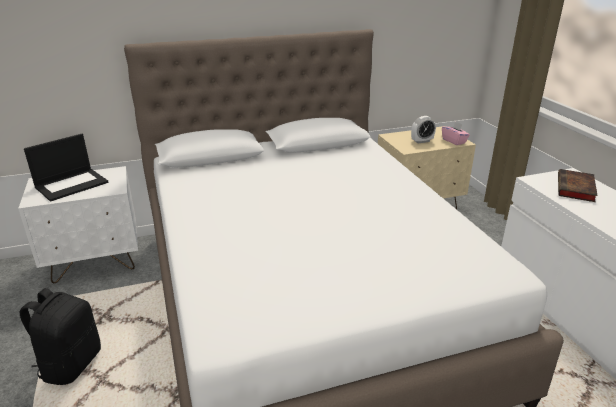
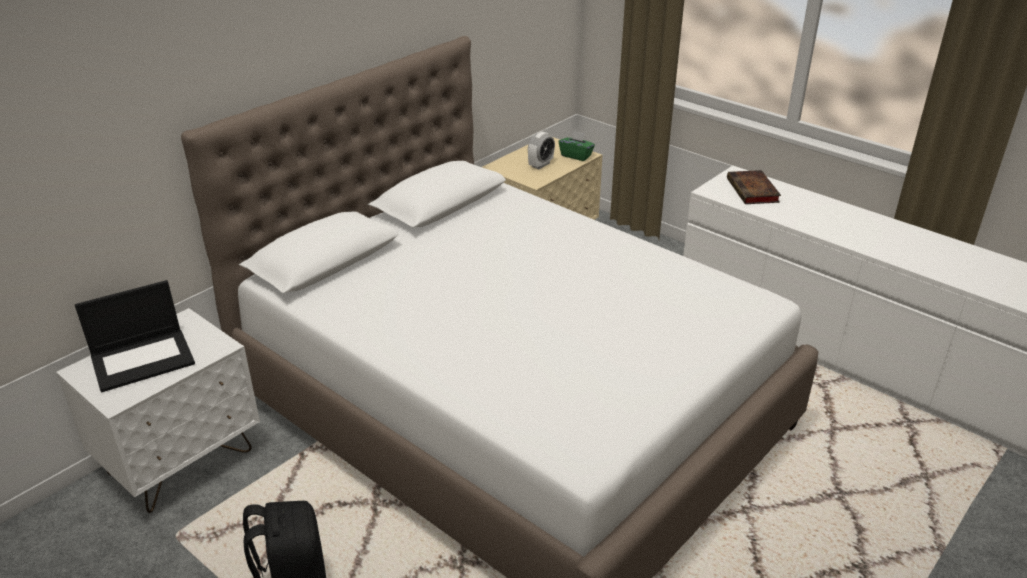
camera: 30 degrees left, 5 degrees up
laptop [24,134,108,202] -> laptop turned 45 degrees clockwise [75,280,195,392]
pink tissue box [442,121,470,145] -> green tissue box [559,130,595,161]

